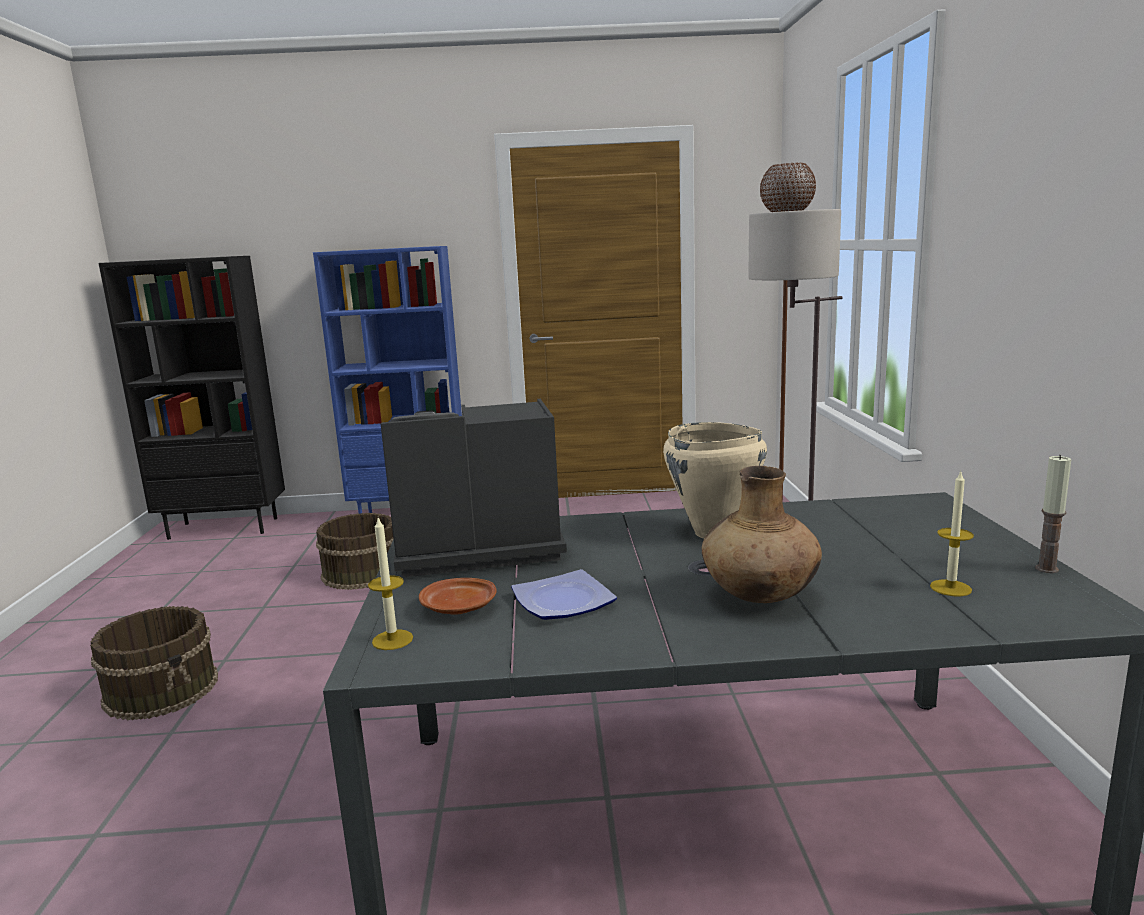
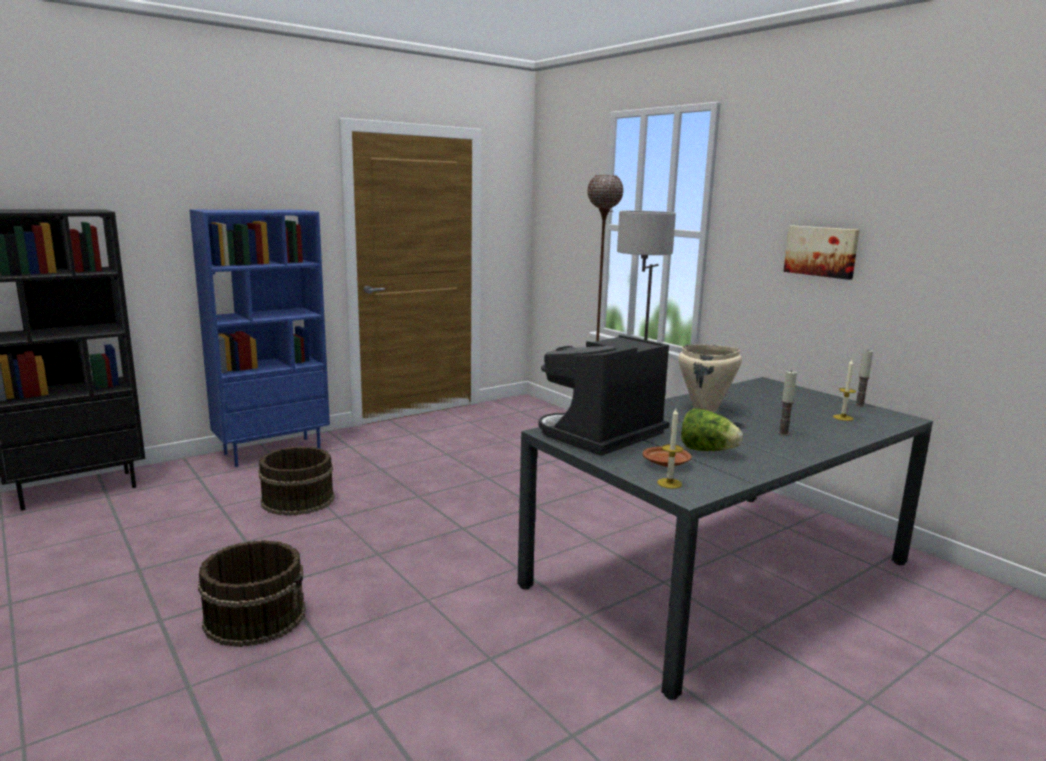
camera: 35 degrees left, 0 degrees up
plate [511,569,617,620] -> lettuce [681,408,743,451]
brown vase [702,466,822,603] -> candle [778,370,797,436]
none -> picture [783,225,860,280]

